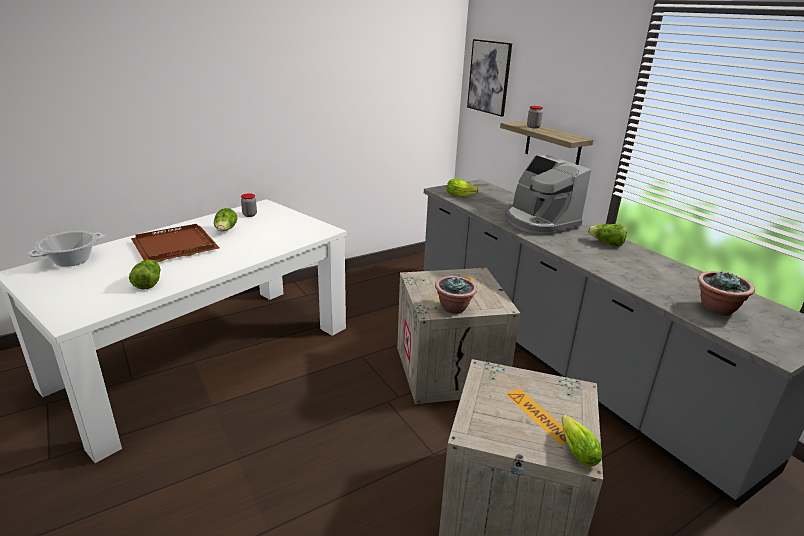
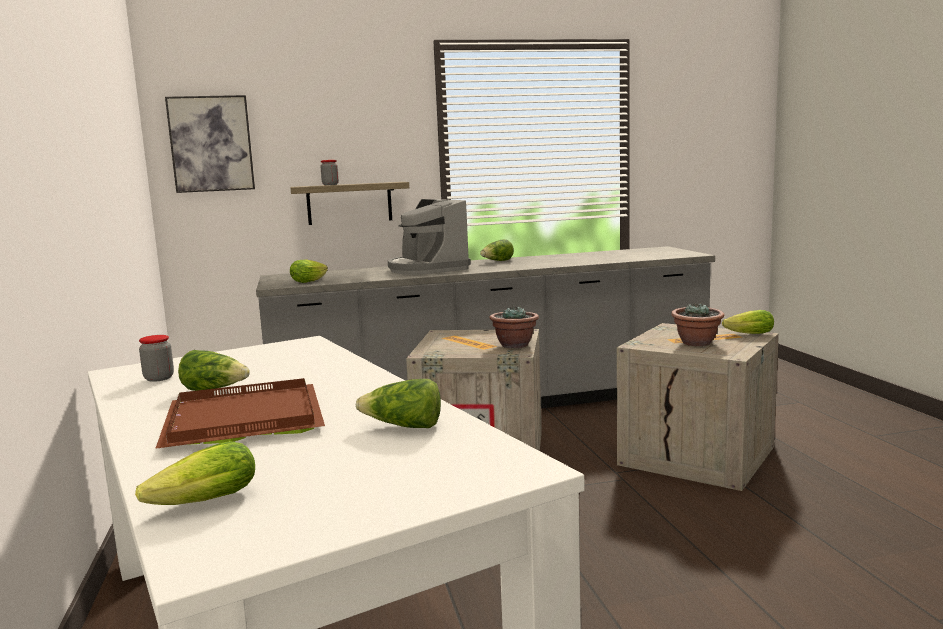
camera: 70 degrees left, 15 degrees down
cooking pot [28,231,105,267] -> lettuce [135,441,255,505]
coffee machine [505,155,591,235] -> coffee machine turned 75 degrees clockwise [388,199,471,275]
potted plant [698,271,755,316] -> potted plant moved to [671,303,724,346]

